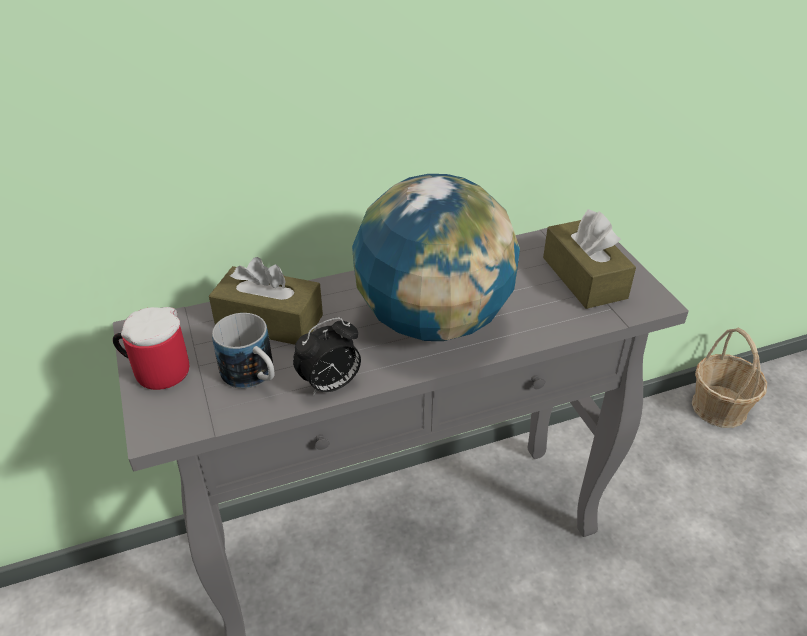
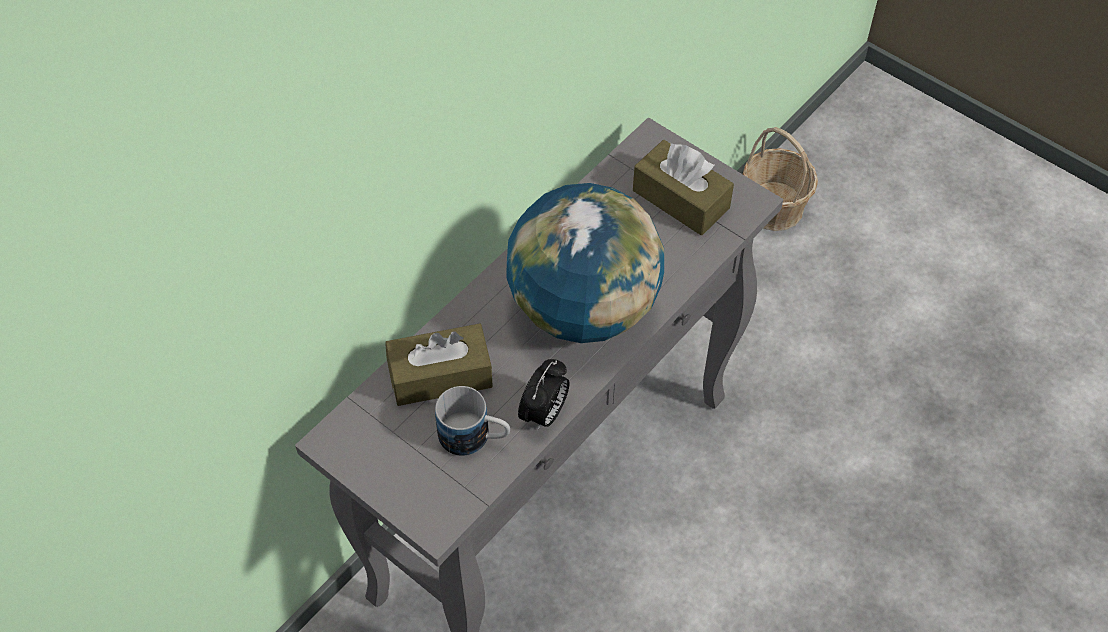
camera: 30 degrees left, 15 degrees up
mug [113,307,189,390] -> none

